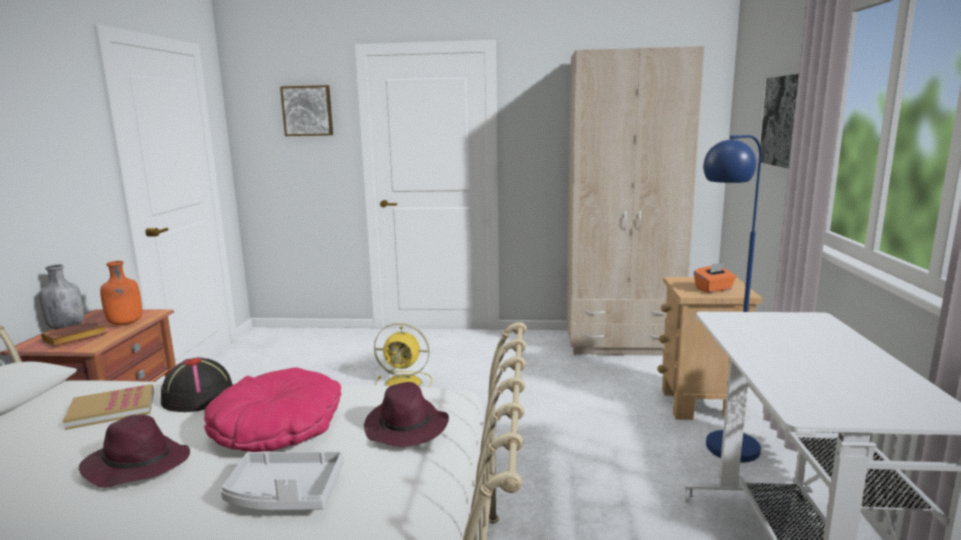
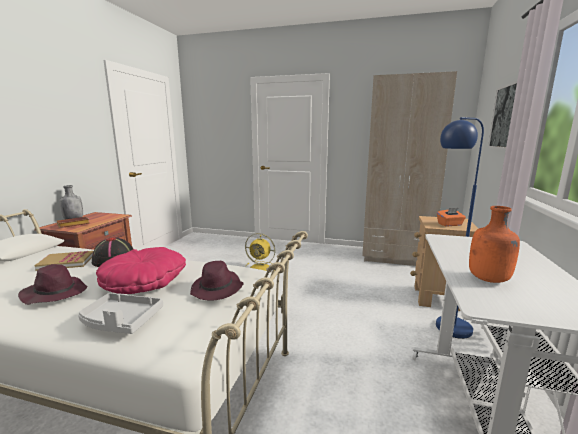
camera: 10 degrees right, 0 degrees up
orange bottle [100,261,142,325] -> orange bottle moved to [469,206,520,283]
picture [280,85,333,136] -> none

